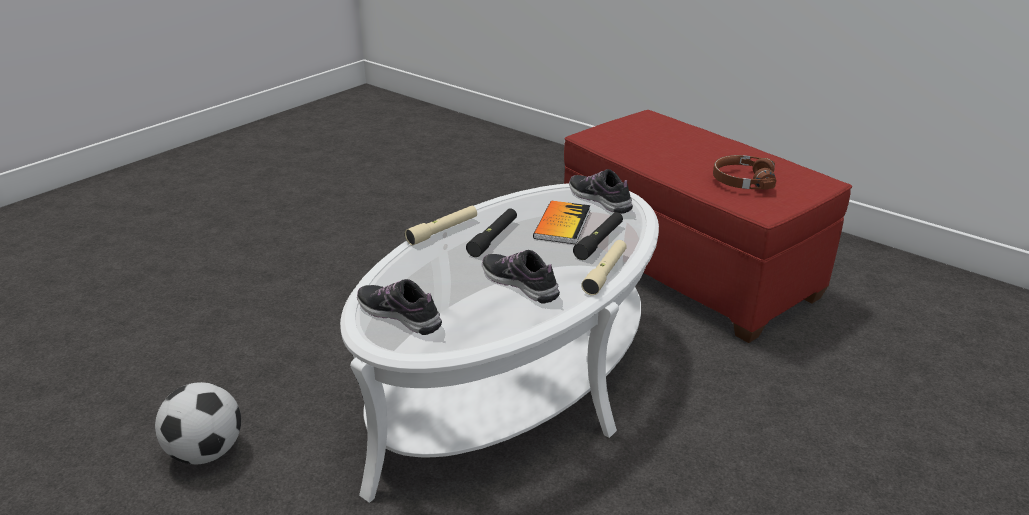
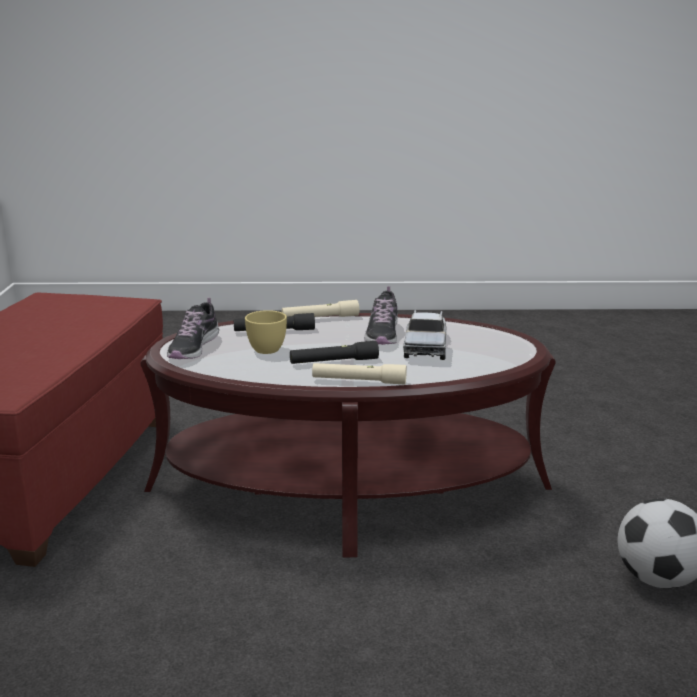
camera: 130 degrees left, 10 degrees down
white coffee table [340,183,659,503] -> brown coffee table [141,313,556,557]
shoe [357,279,442,335] -> none
book [533,201,590,244] -> yellow cup [245,310,287,354]
brown headphones [713,155,776,190] -> none
none -> toy truck [403,310,447,360]

